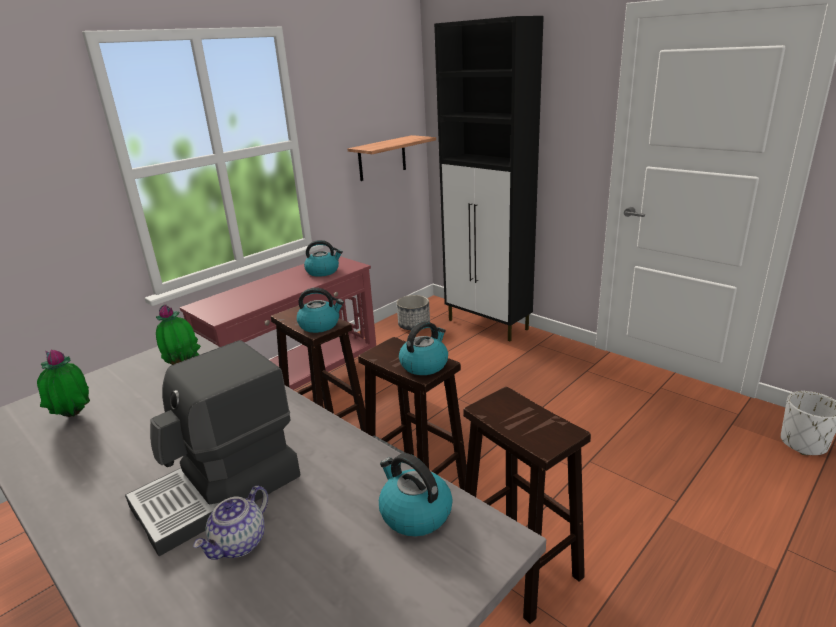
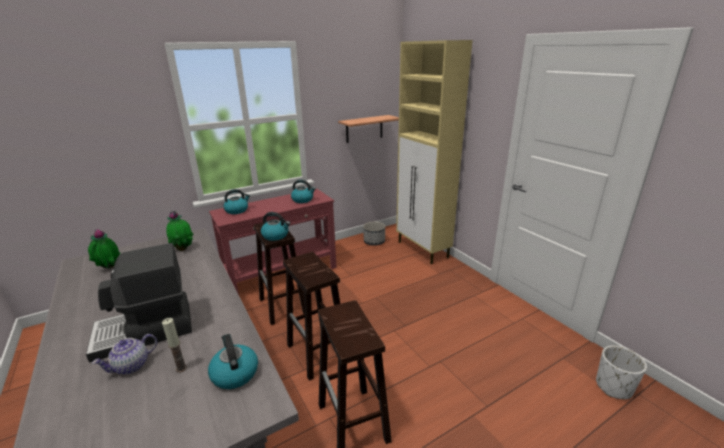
camera: 15 degrees right, 0 degrees up
kettle [399,321,448,375] -> kettle moved to [223,189,250,214]
black cabinet [434,16,544,341] -> beige cabinet [396,40,472,264]
none -> candle [162,318,187,373]

